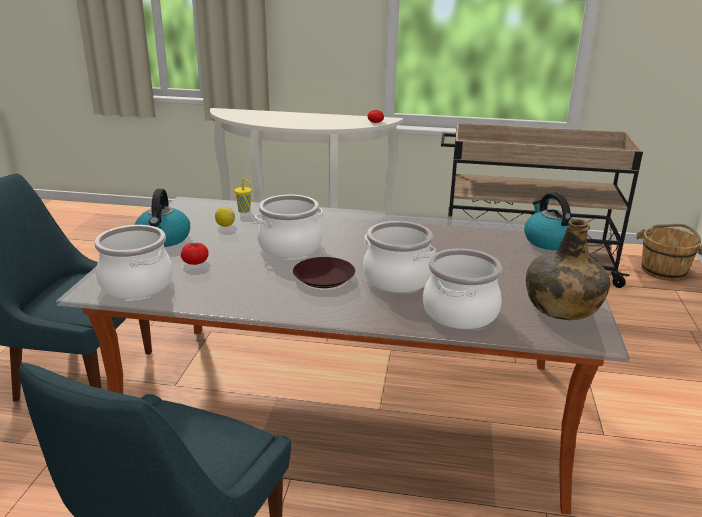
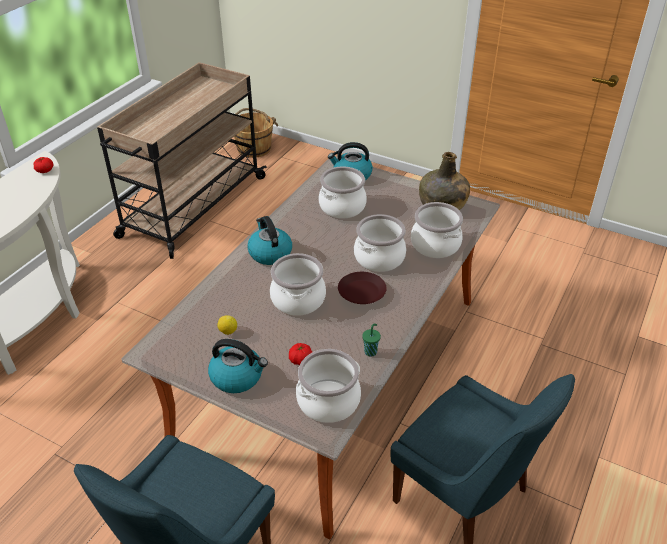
camera: 70 degrees left, 15 degrees up
yellow cup [234,178,252,213] -> none
none -> kettle [247,216,292,265]
none -> cooking pot [318,166,367,218]
none -> green cup [362,324,381,357]

